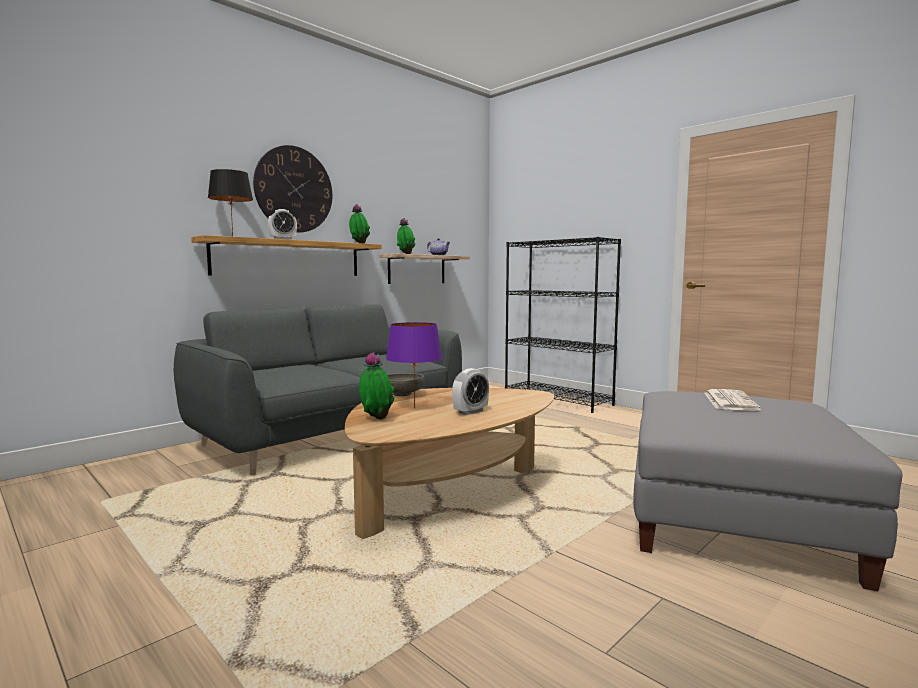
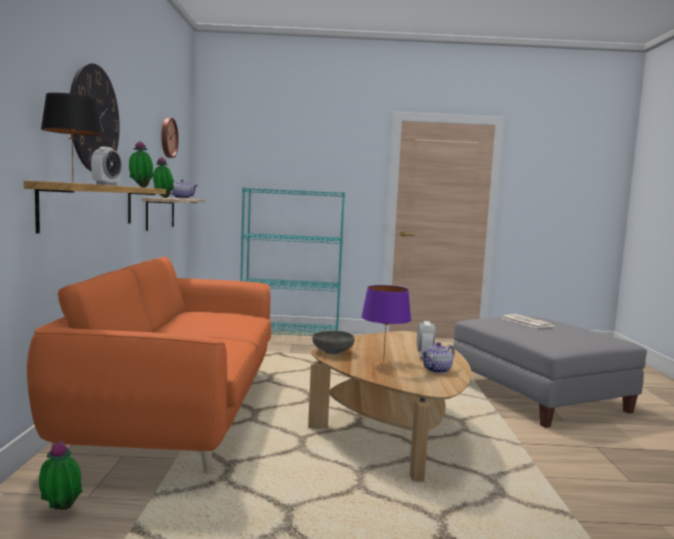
camera: 45 degrees left, 0 degrees up
grey sofa [174,304,462,475] -> orange sofa [27,257,271,473]
potted plant [359,352,394,420] -> potted plant moved to [39,440,82,510]
black bookcase [505,237,621,413] -> turquoise bookcase [240,187,345,336]
none -> wall clock [161,118,179,158]
none -> teapot [421,342,455,374]

